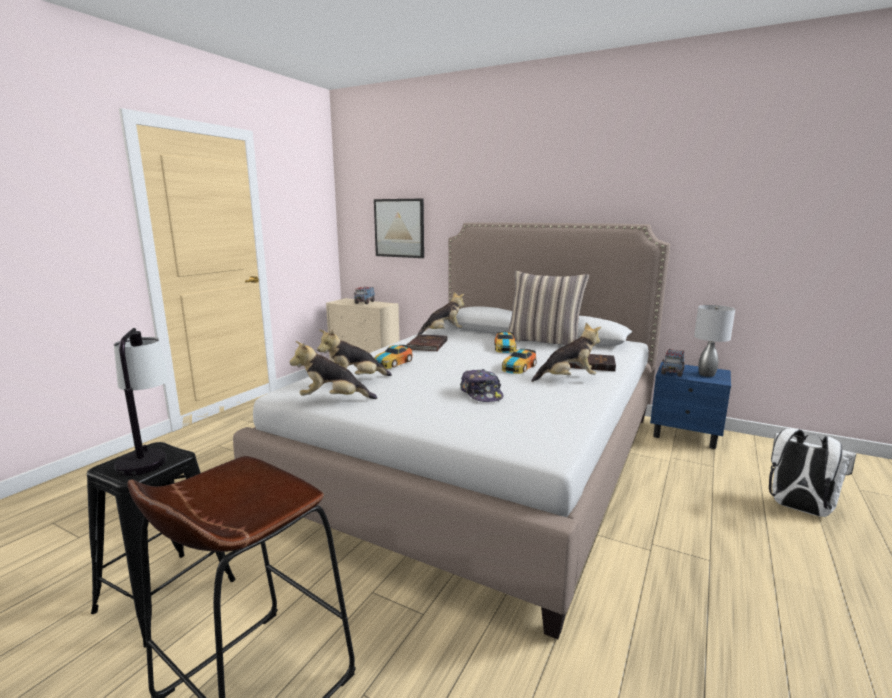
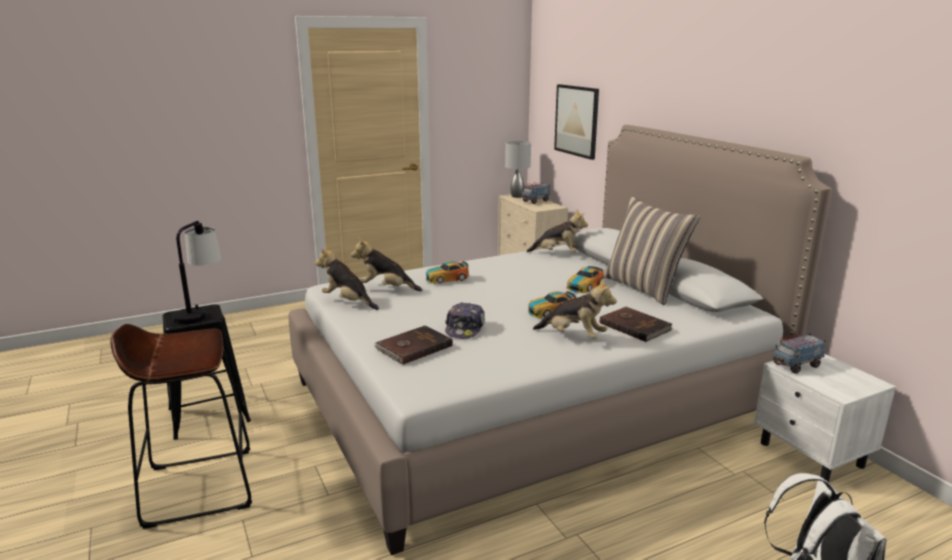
camera: 35 degrees right, 5 degrees up
brown book [407,334,448,351] -> brown book moved to [374,325,453,365]
blue nightstand [650,362,731,449] -> white nightstand [754,354,896,482]
grey table lamp [694,305,735,377] -> grey table lamp moved to [505,141,531,198]

